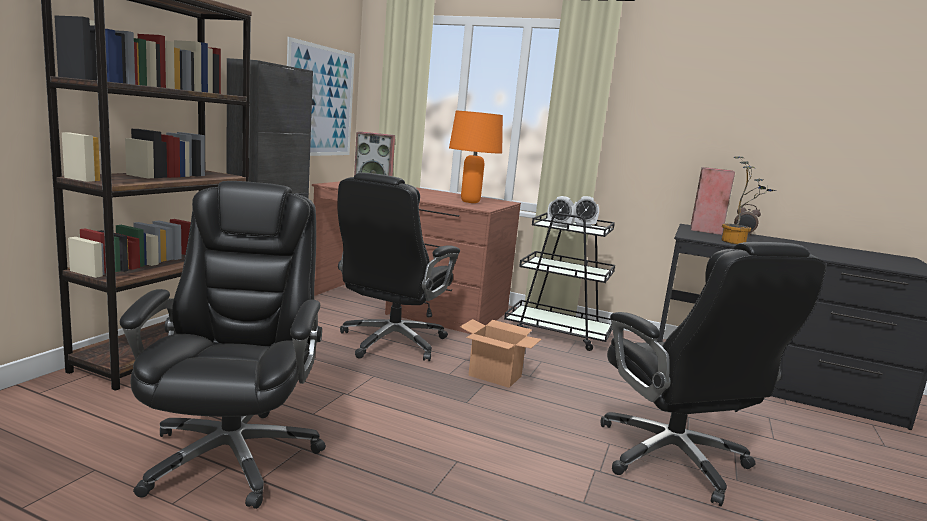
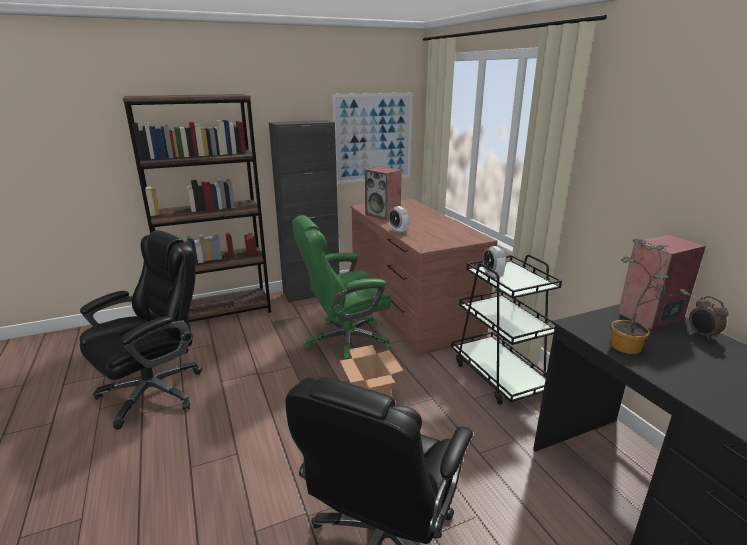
camera: 45 degrees right, 10 degrees up
black office chair [337,172,460,361] -> green office chair [292,215,391,360]
orange table lamp [449,111,503,203] -> none
alarm clock [574,196,599,227] -> alarm clock moved to [389,206,409,234]

